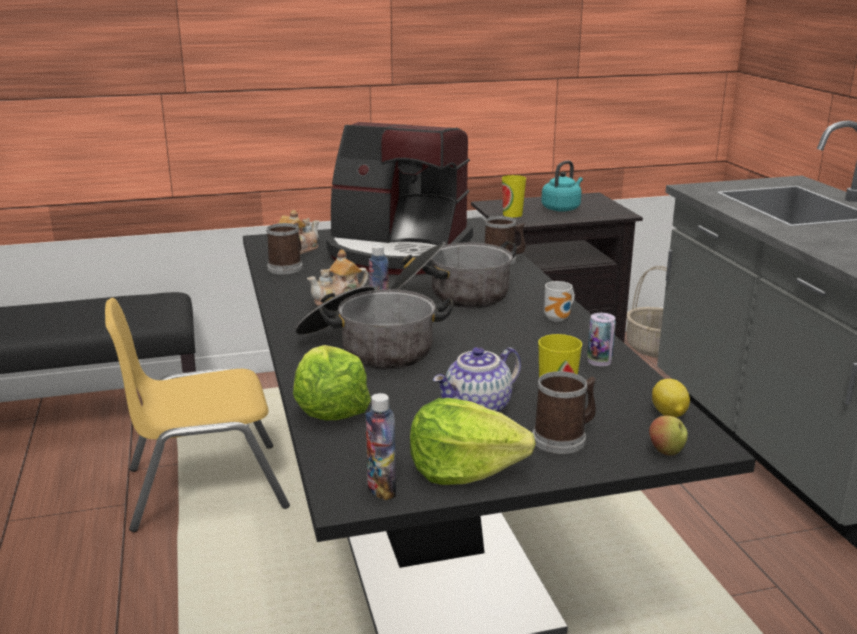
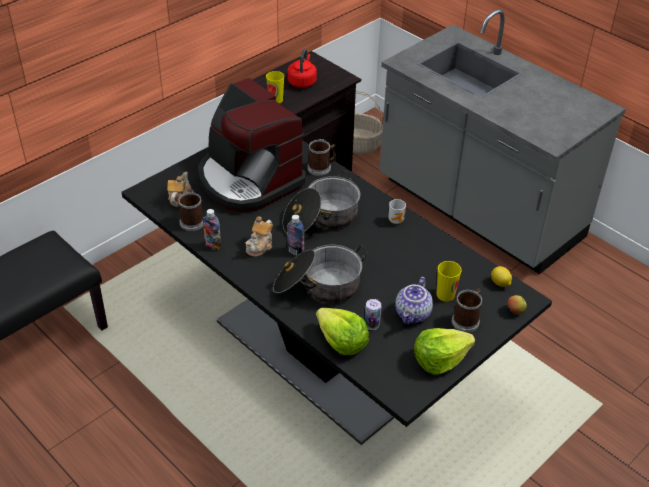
camera: 30 degrees left, 20 degrees up
yellow chair [105,298,290,532] -> none
coffee machine [326,122,473,275] -> coffee machine turned 60 degrees clockwise [198,78,306,212]
bottle [366,393,396,500] -> bottle moved to [203,209,221,250]
turquoise kettle [541,160,583,212] -> red kettle [287,49,317,88]
can [587,313,616,366] -> can moved to [365,299,381,330]

